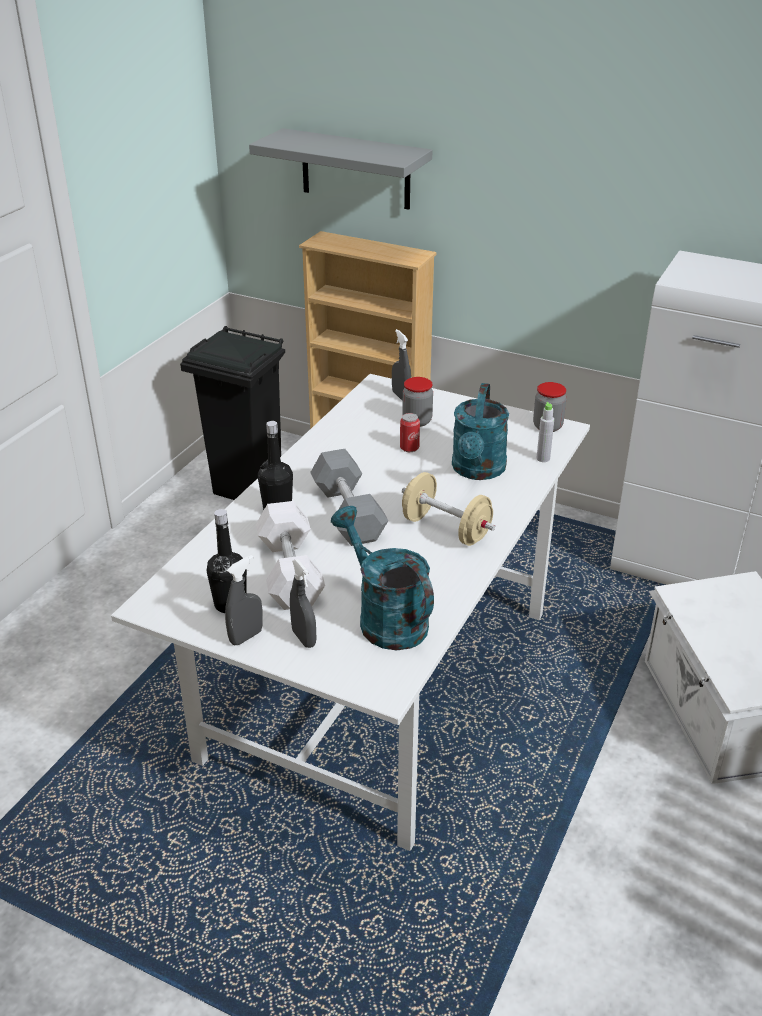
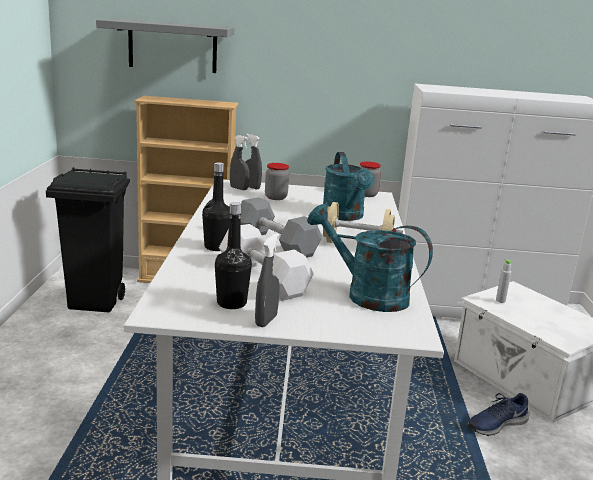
camera: 25 degrees left, 15 degrees down
grey spray bottle [290,559,316,648] -> grey spray bottle moved to [230,135,249,190]
can [400,413,420,452] -> none
grey bottle [537,402,554,462] -> grey bottle moved to [496,259,511,303]
none -> blue shoe [468,393,530,436]

